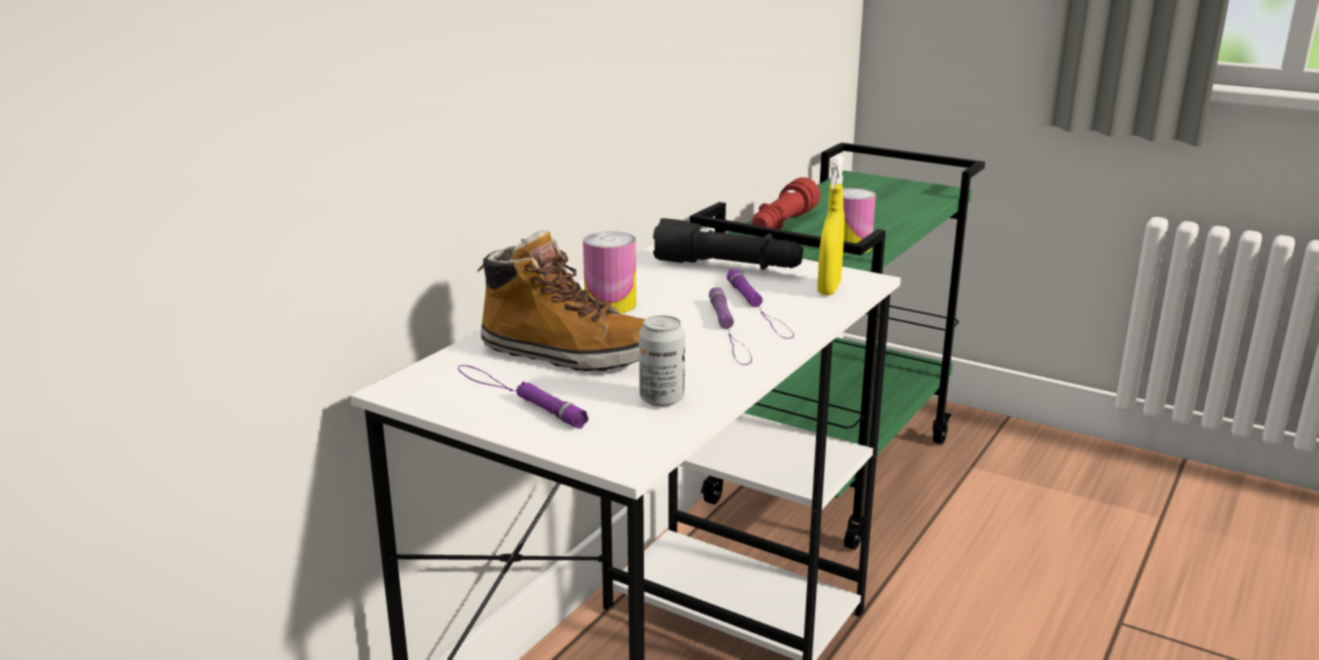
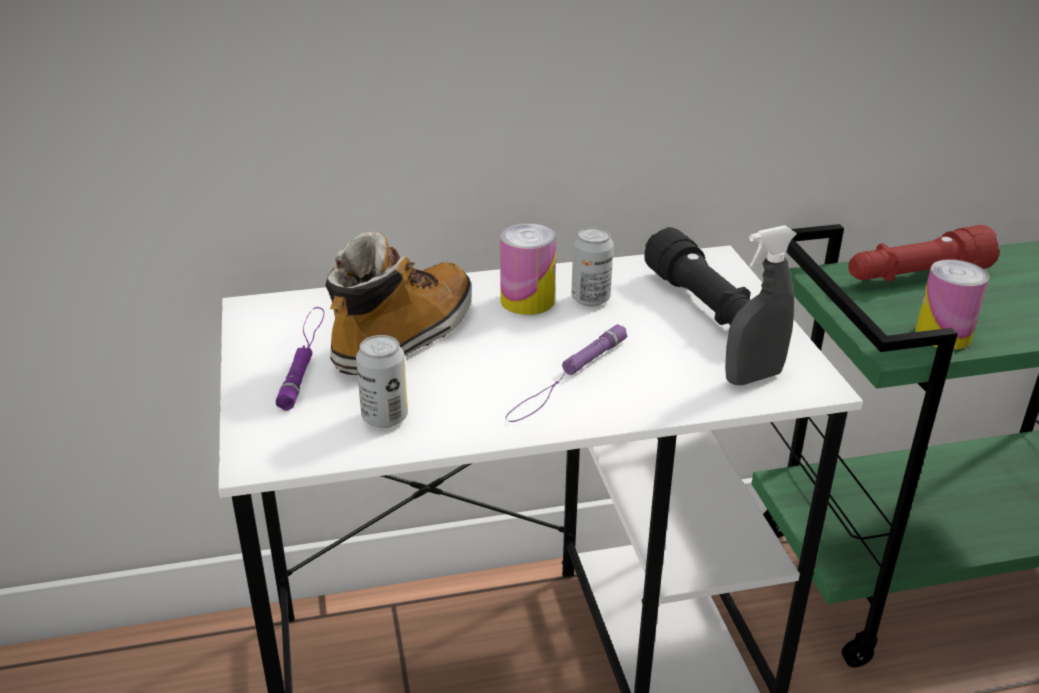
camera: 45 degrees right, 10 degrees up
boot [477,230,645,371] -> boot turned 120 degrees counterclockwise [325,232,472,375]
purple flashlight [727,269,794,339] -> none
yellow spray bottle [817,154,845,295] -> grey spray bottle [725,225,797,385]
none -> can [572,227,614,306]

